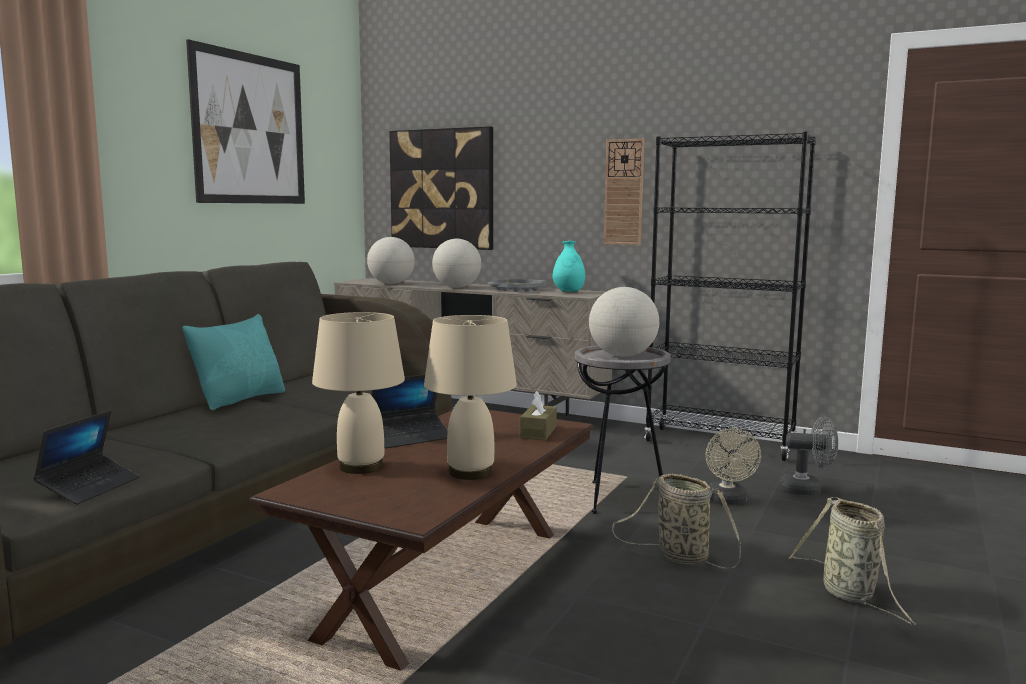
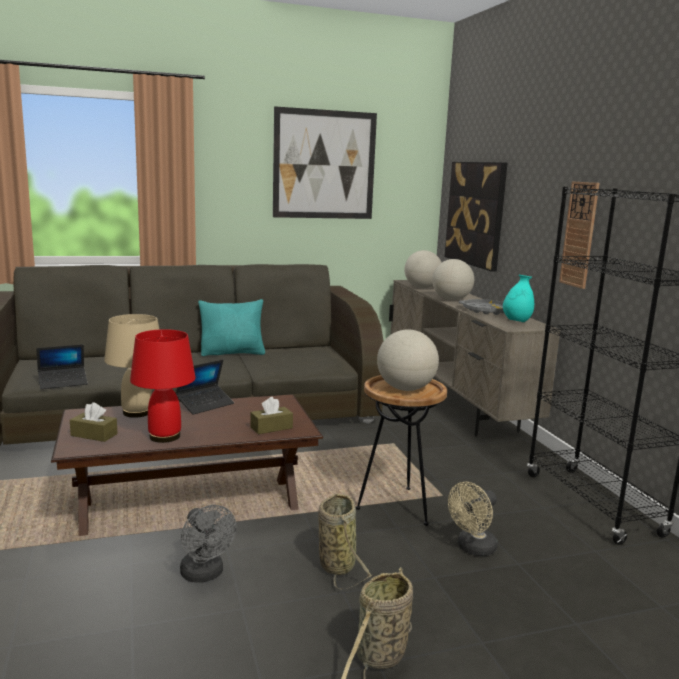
camera: 45 degrees right, 5 degrees up
laptop [371,375,448,448] -> laptop turned 60 degrees counterclockwise [176,360,234,415]
beige table lamp [424,315,517,480] -> red table lamp [130,329,196,443]
grey side table [575,345,670,514] -> brown side table [356,375,447,526]
grey fan [780,417,838,495] -> grey fan moved to [180,505,236,583]
none -> brown tissue box [70,402,118,442]

